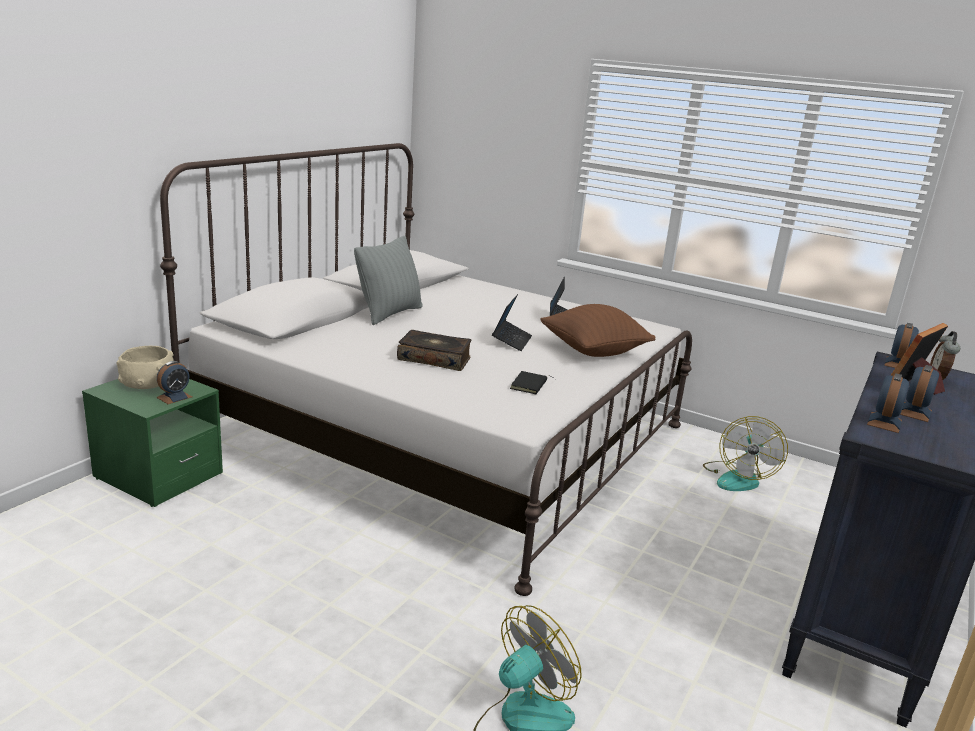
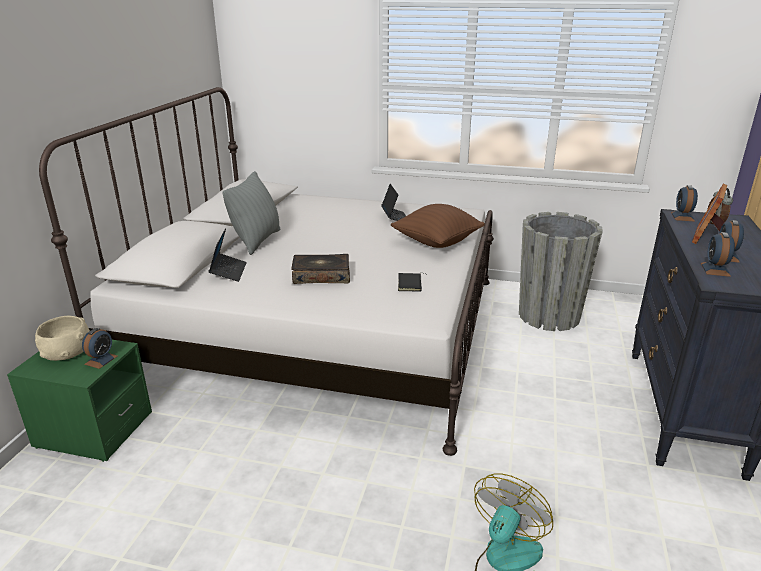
camera: 15 degrees left, 5 degrees up
laptop [492,294,532,351] -> laptop moved to [208,228,247,282]
fan [703,416,788,491] -> grey planter [519,212,603,331]

